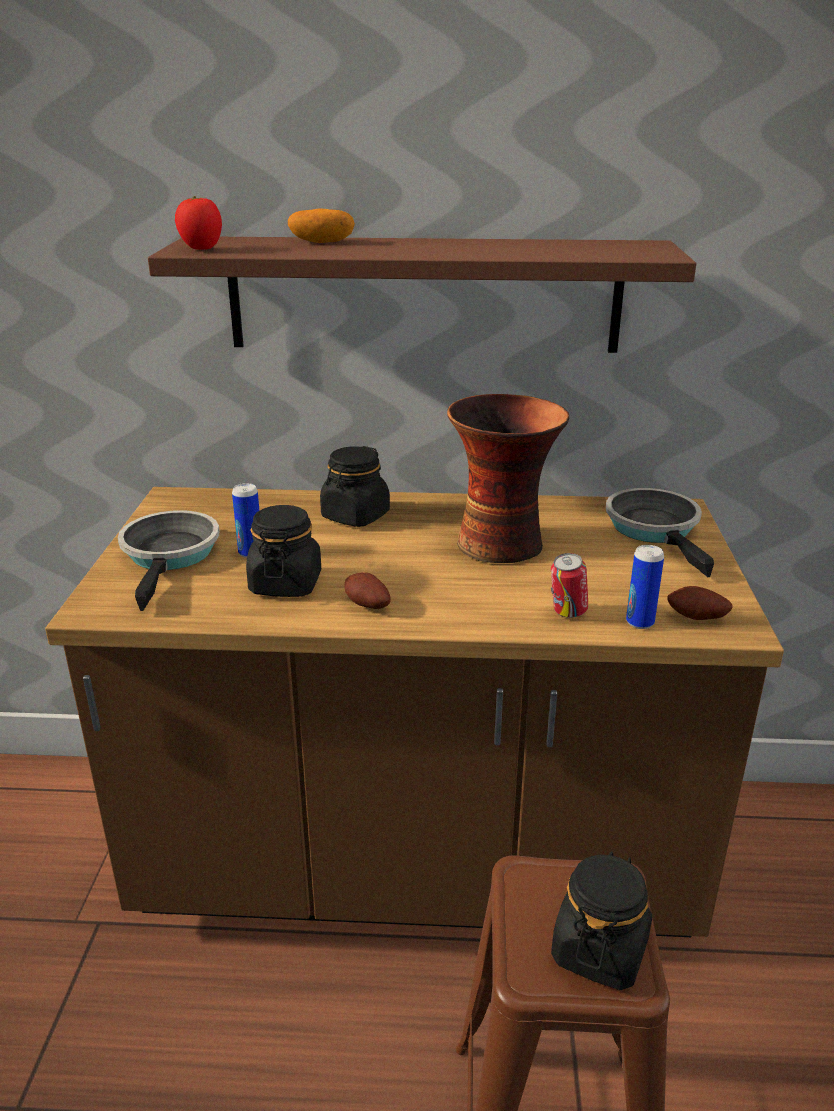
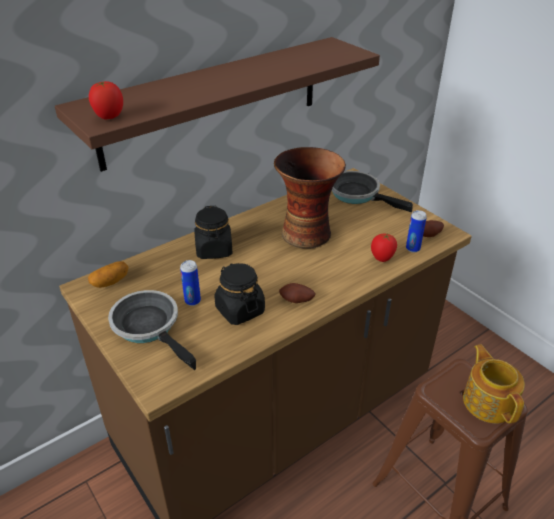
camera: 40 degrees left, 10 degrees up
potato [288,208,355,243] -> potato moved to [88,261,129,288]
can [551,553,588,618] -> tomato [371,233,397,262]
black jar [551,851,652,990] -> teapot [463,344,525,424]

